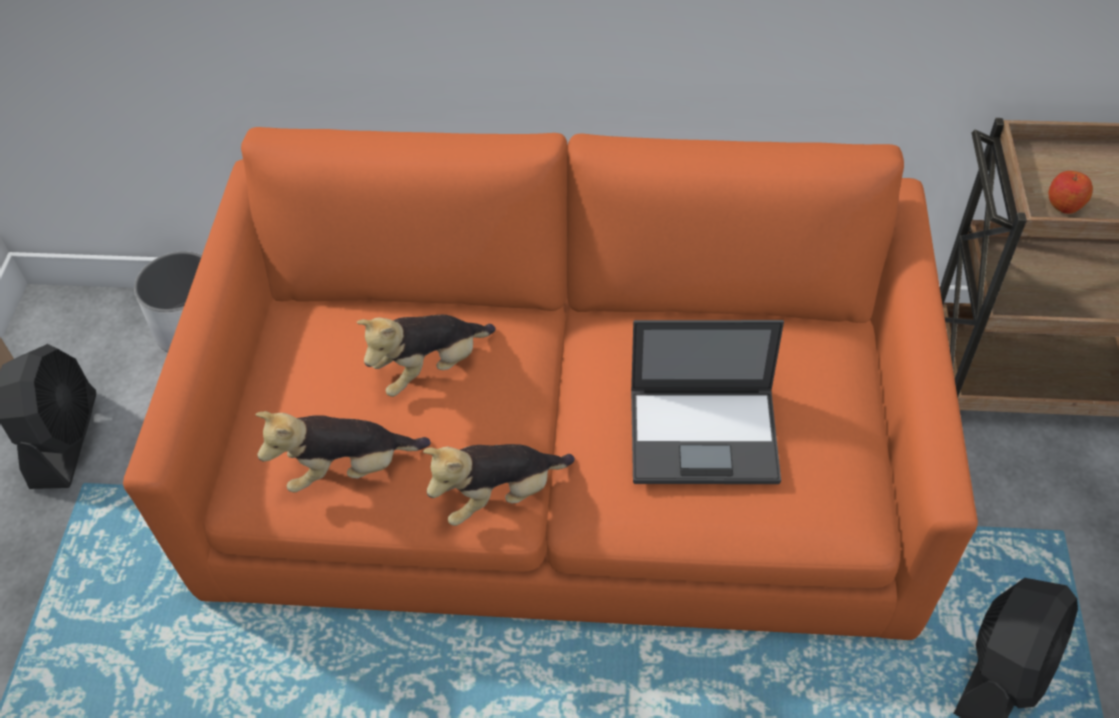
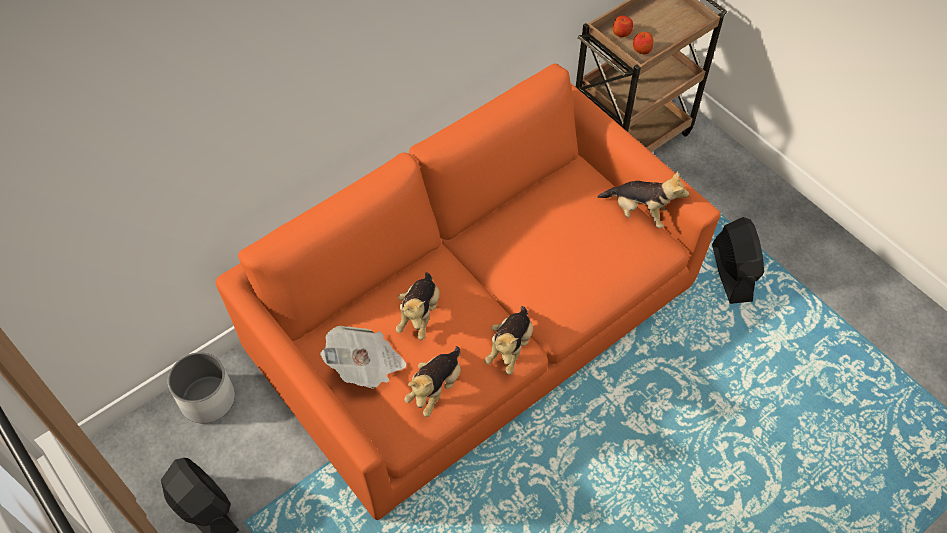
camera: 45 degrees left, 5 degrees up
laptop [631,320,784,484] -> none
none -> newspaper [320,326,406,389]
none -> plush toy [597,171,689,228]
none -> apple [612,15,633,37]

